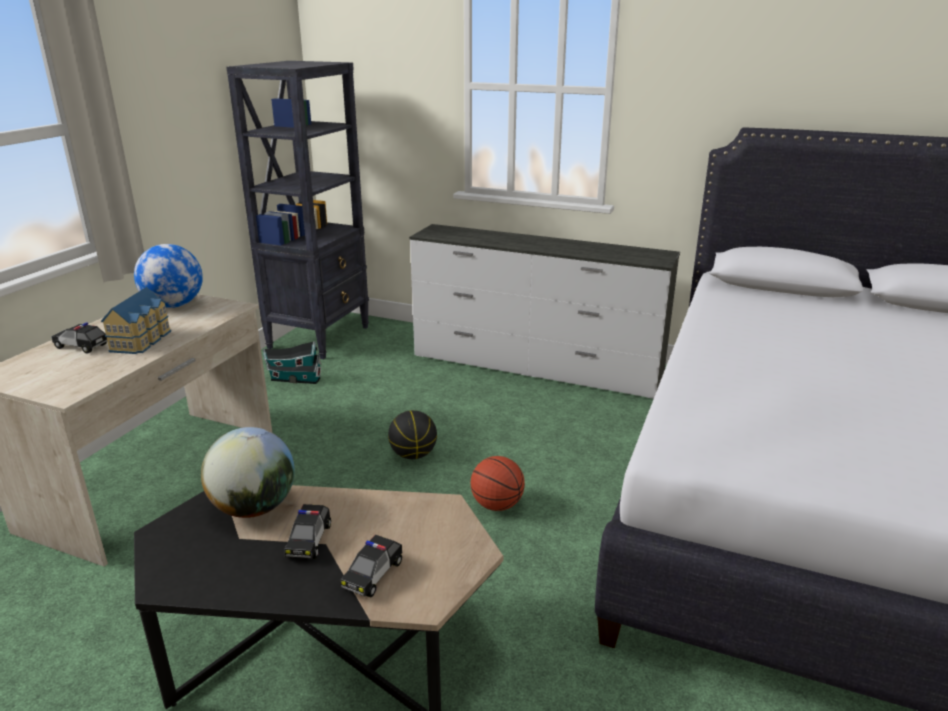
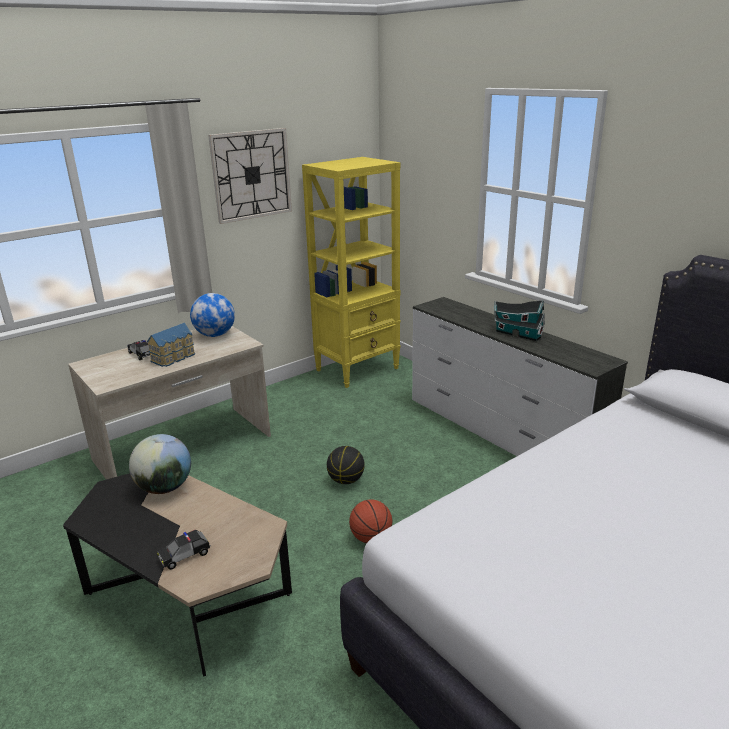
camera: 30 degrees right, 0 degrees up
black bookcase [226,61,369,359] -> yellow bookcase [302,157,401,388]
toy house [263,341,322,384] -> toy house moved to [494,300,545,341]
toy car [285,504,331,559] -> none
none -> wall clock [208,128,292,224]

